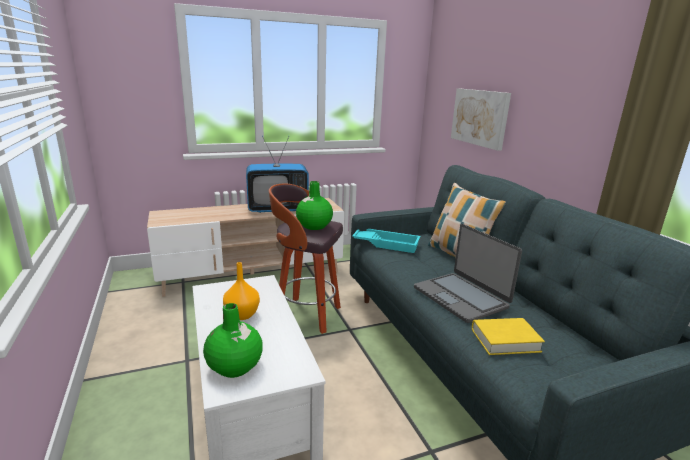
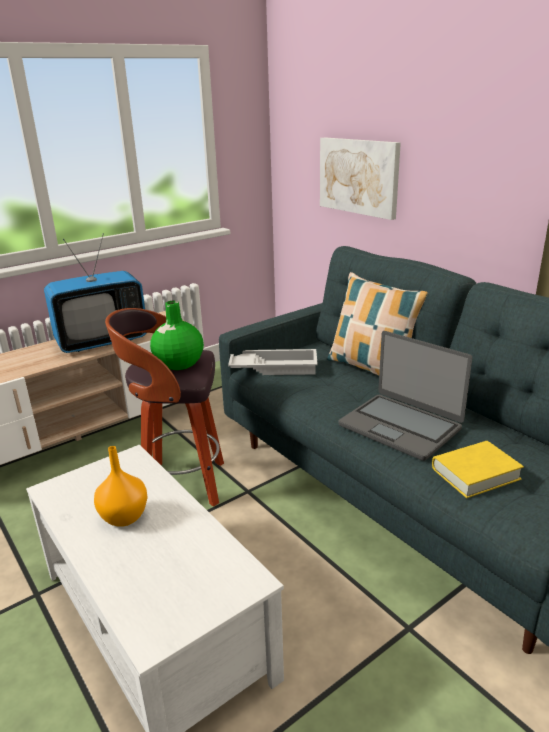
camera: 15 degrees left, 5 degrees up
green vase [203,303,263,378] -> none
turquoise tray [352,229,420,253] -> white tray [228,349,318,375]

